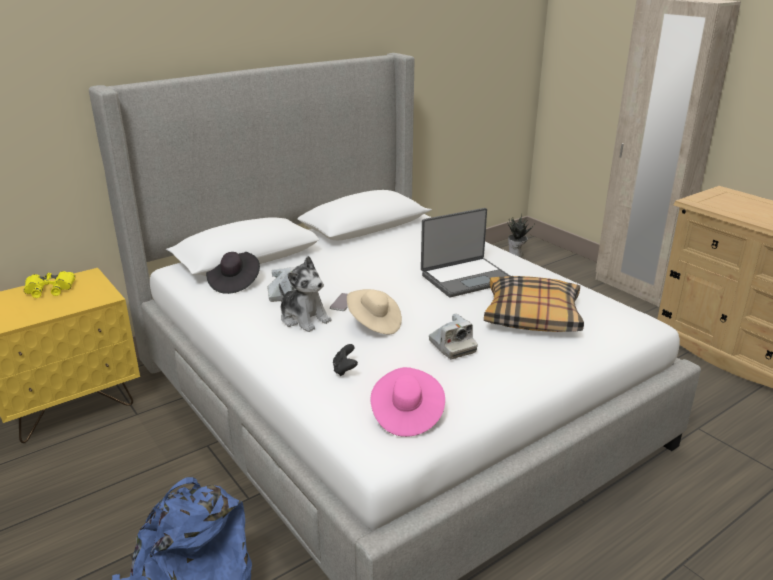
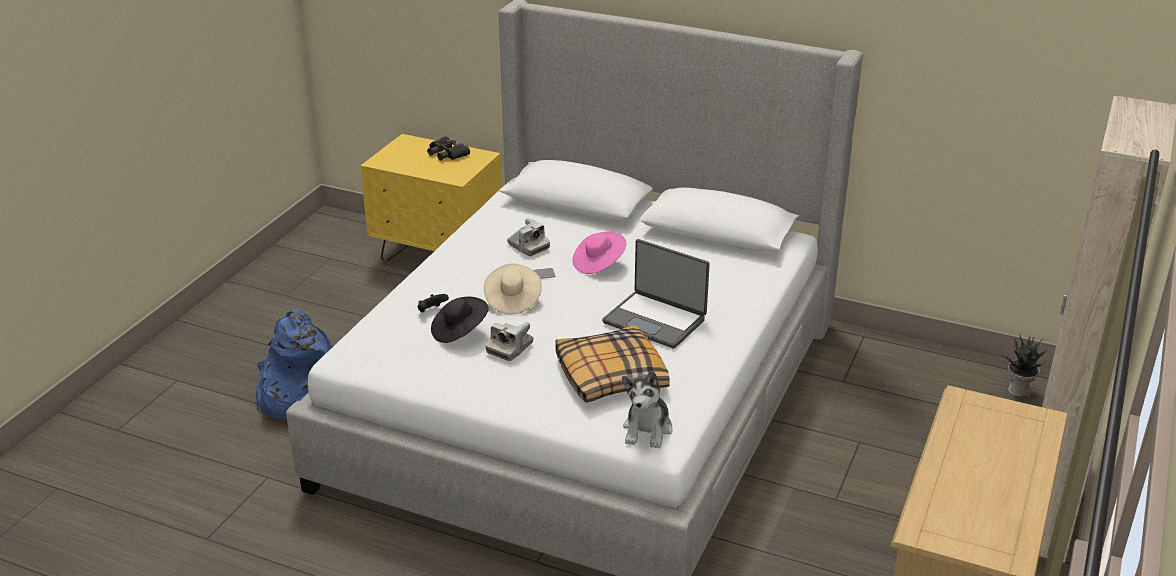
camera: 60 degrees right, 5 degrees up
yellow binoculars [24,271,75,298] -> black binoculars [427,136,470,161]
black hat [206,252,260,294] -> black hat moved to [431,297,489,343]
plush toy [279,256,332,332] -> plush toy moved to [622,371,673,449]
pink hat [370,367,445,437] -> pink hat moved to [572,232,627,274]

